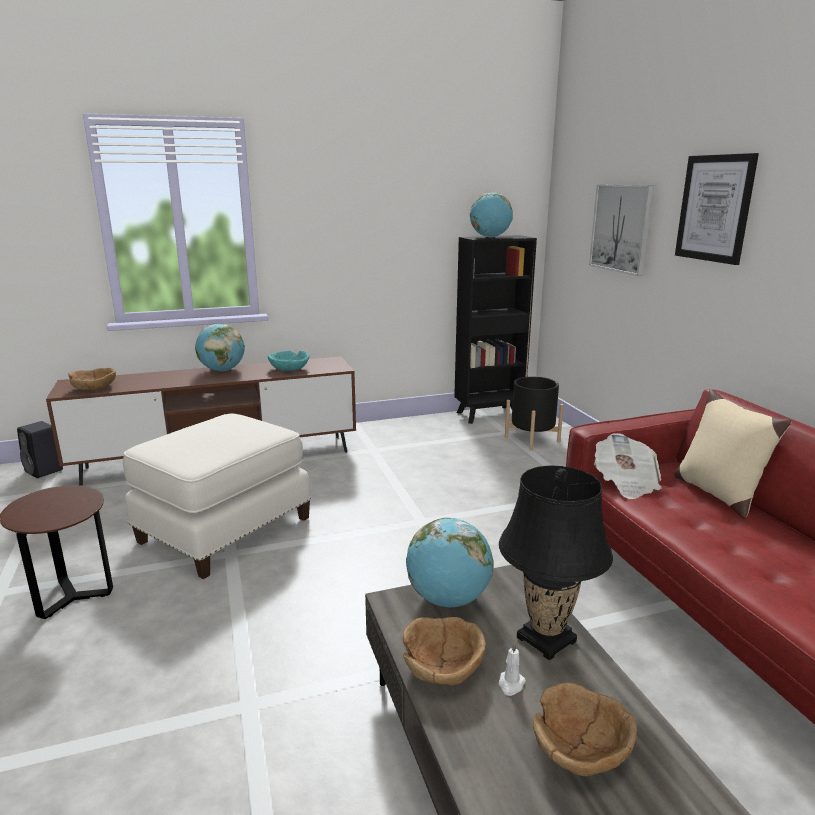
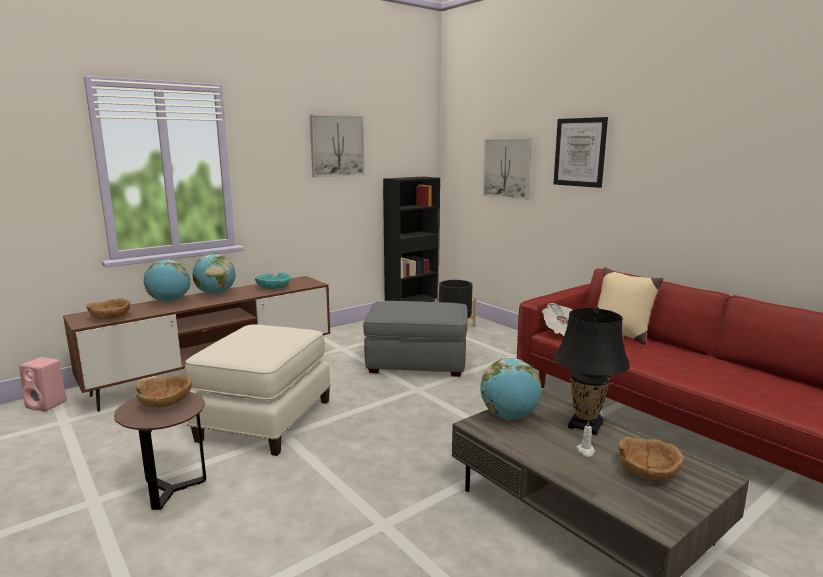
camera: 20 degrees left, 5 degrees down
black speaker [17,421,63,478] -> pink speaker [19,357,67,411]
brown bowl [403,617,486,685] -> brown bowl moved to [136,375,192,407]
globe [470,192,513,237] -> globe moved to [144,259,190,302]
none -> picture [310,115,365,177]
none -> grey ottoman [363,301,468,377]

